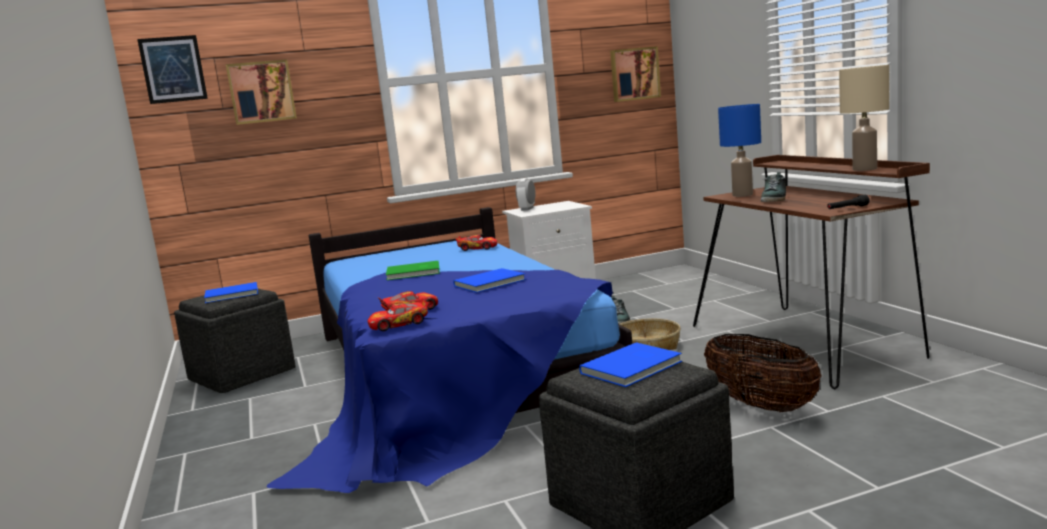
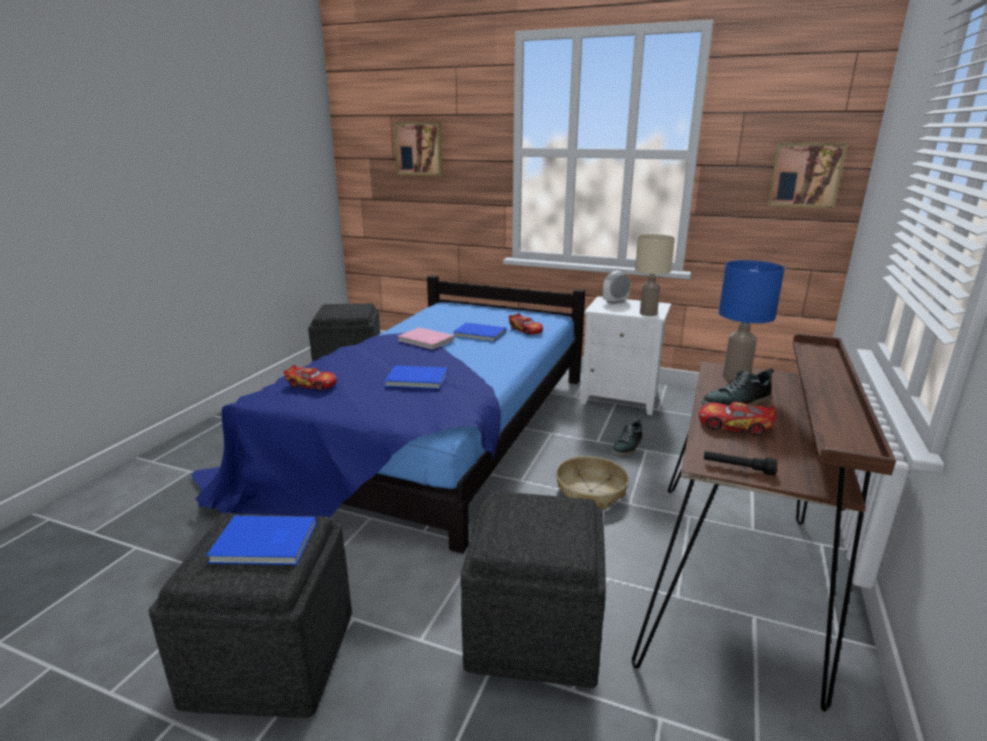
camera: 40 degrees right, 10 degrees up
picture [137,35,208,104] -> none
blue book [204,282,258,303] -> blue book moved to [453,323,506,342]
toy car [368,298,429,331] -> toy car moved to [699,402,777,436]
green book [386,261,440,280] -> pink book [397,327,455,350]
basket [704,334,822,412] -> grey ottoman [461,491,606,688]
beige table lamp [839,65,889,171] -> beige table lamp moved to [635,234,675,316]

